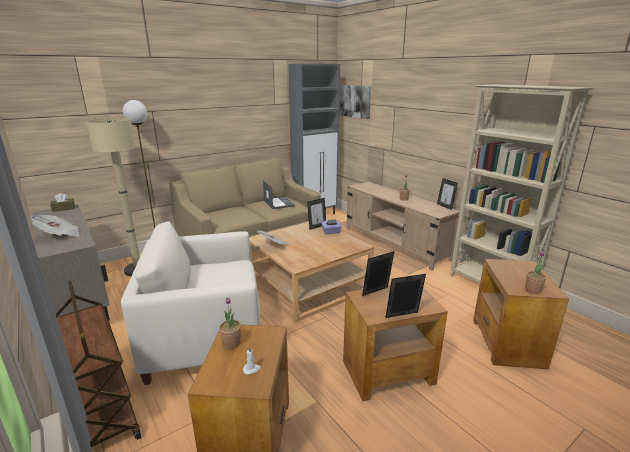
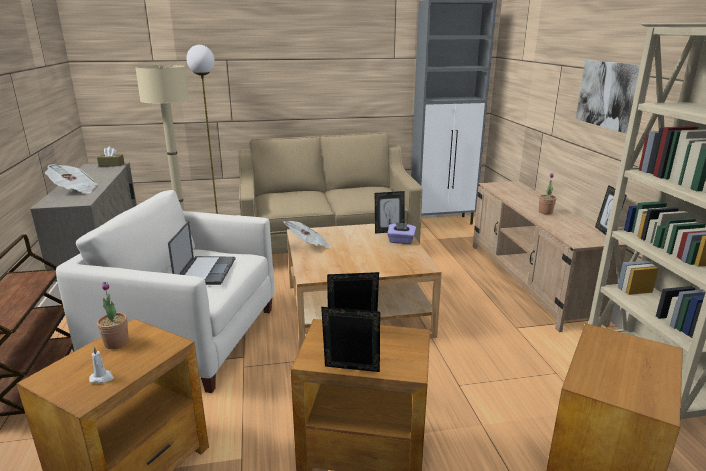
camera: 25 degrees right, 0 degrees up
laptop [263,180,295,209] -> laptop moved to [168,221,235,285]
picture [339,85,371,119] -> picture moved to [576,60,652,135]
potted plant [525,251,546,294] -> none

